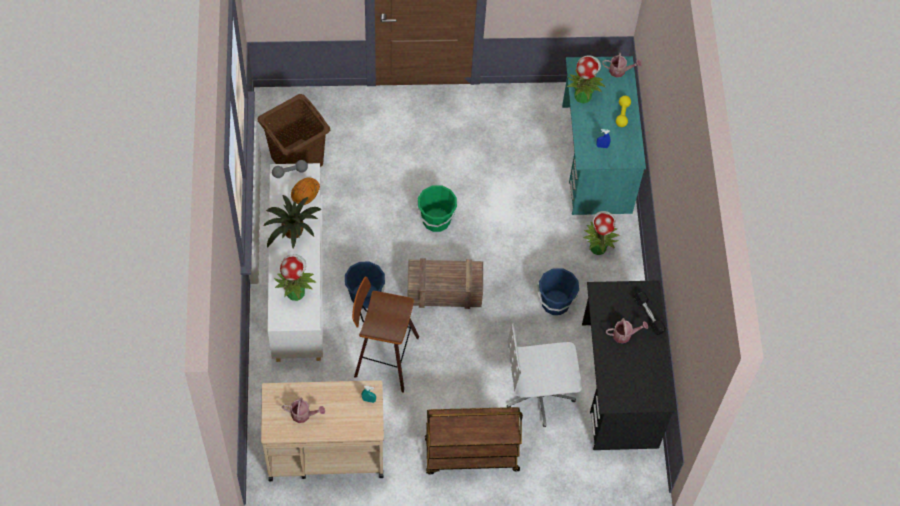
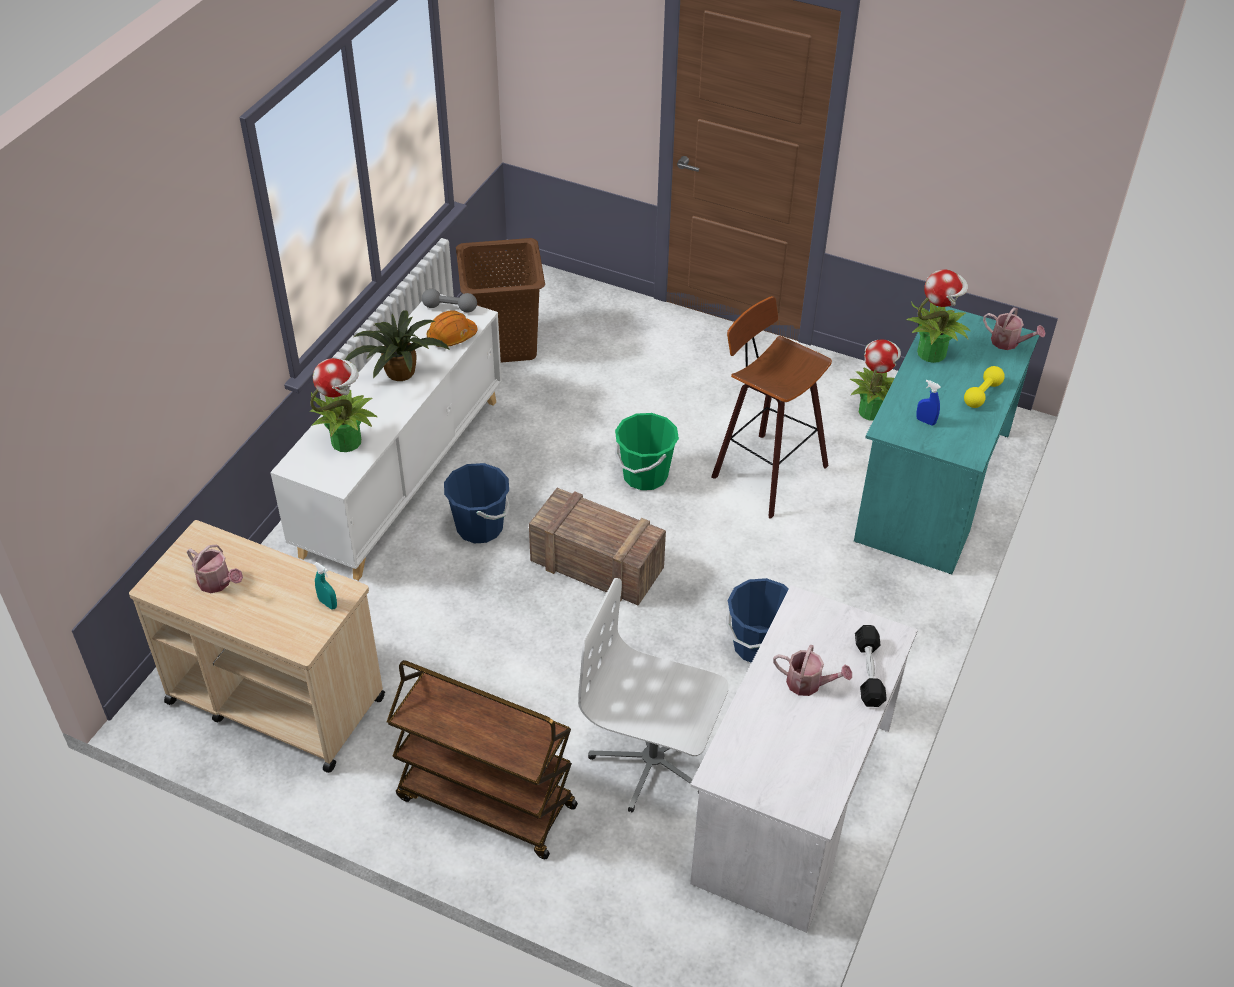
camera: 30 degrees right, 15 degrees down
stool [352,277,419,393] -> stool moved to [711,296,832,519]
black desk [582,280,675,450] -> white desk [690,585,918,933]
potted plant [583,211,620,255] -> potted plant moved to [849,339,901,421]

